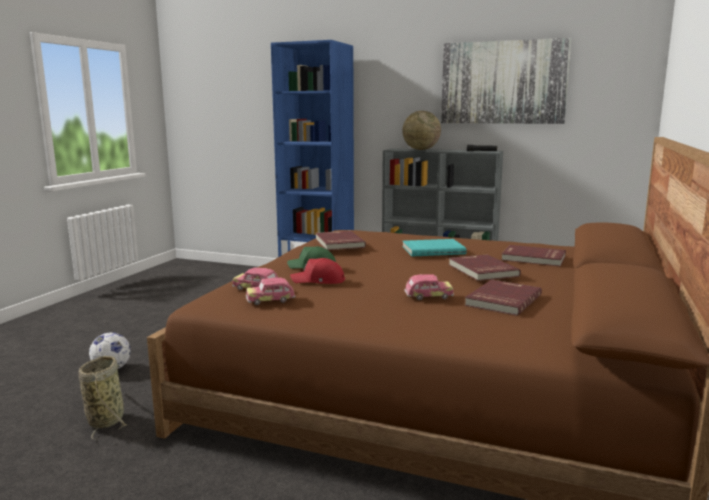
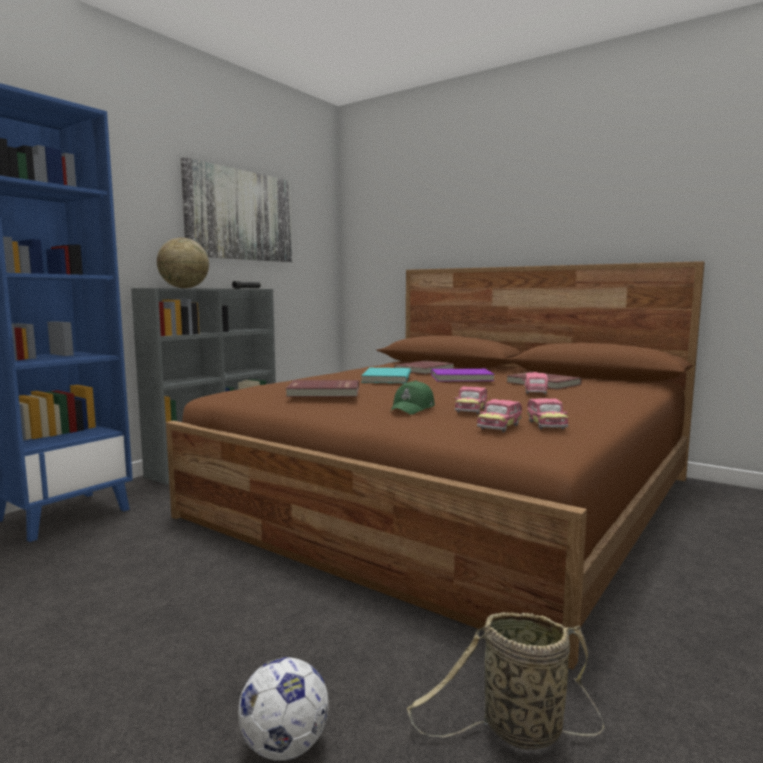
camera: 75 degrees left, 5 degrees down
red cap [290,258,345,284] -> toy car [455,386,487,414]
red book [449,255,521,281] -> purple book [431,369,495,381]

